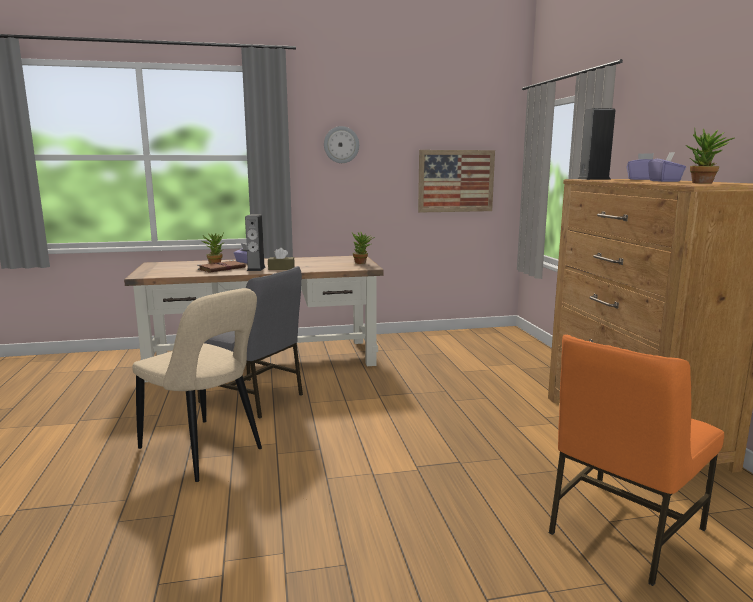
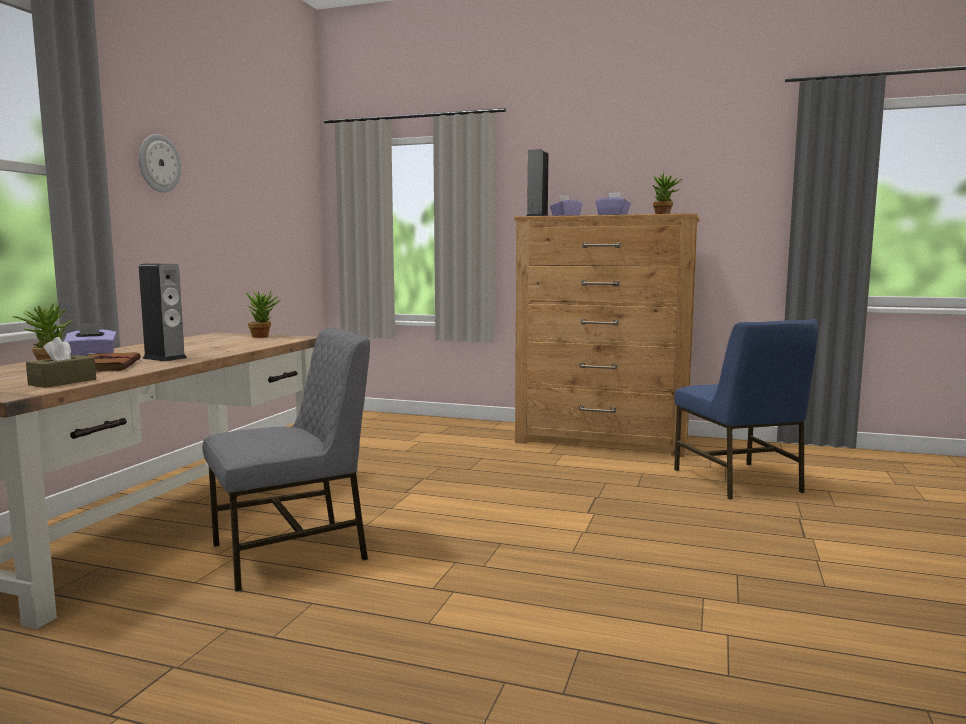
camera: 60 degrees left, 5 degrees down
beige chair [132,288,262,482] -> none
brown tissue box [268,248,295,270] -> brown tissue box moved to [26,337,96,388]
picture [418,150,495,213] -> none
orange chair [549,335,724,586] -> blue chair [674,319,818,499]

